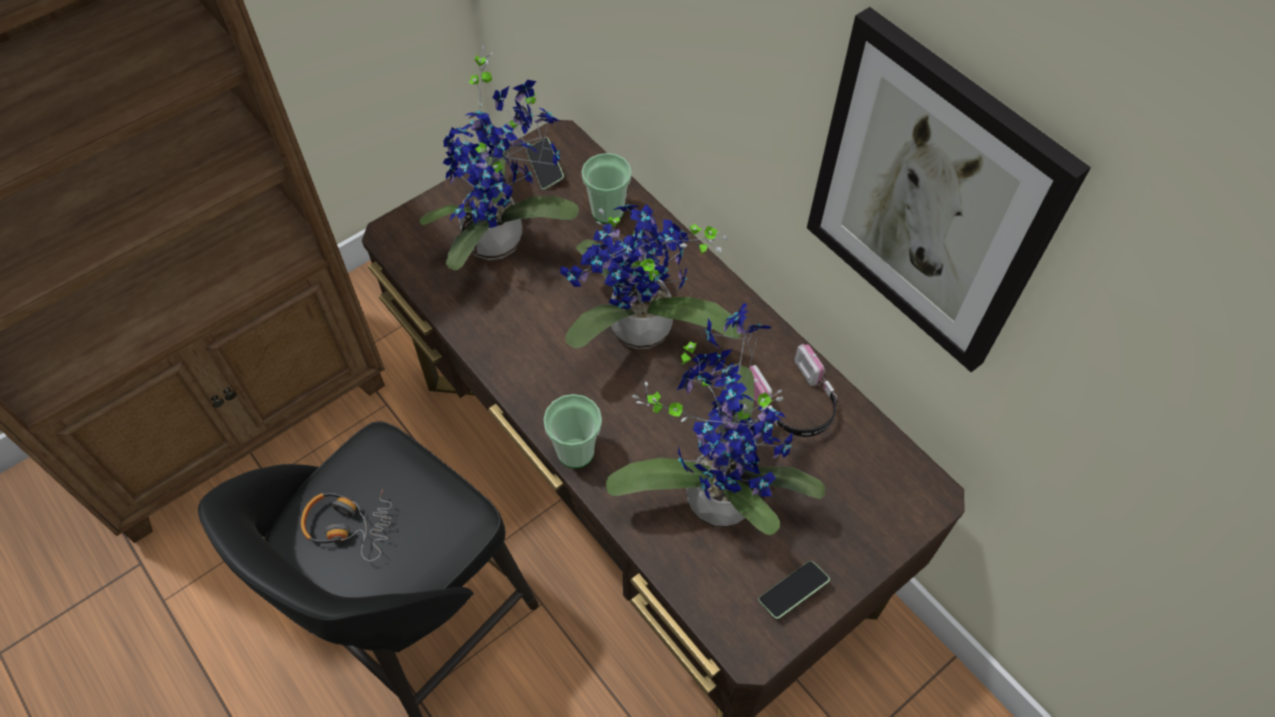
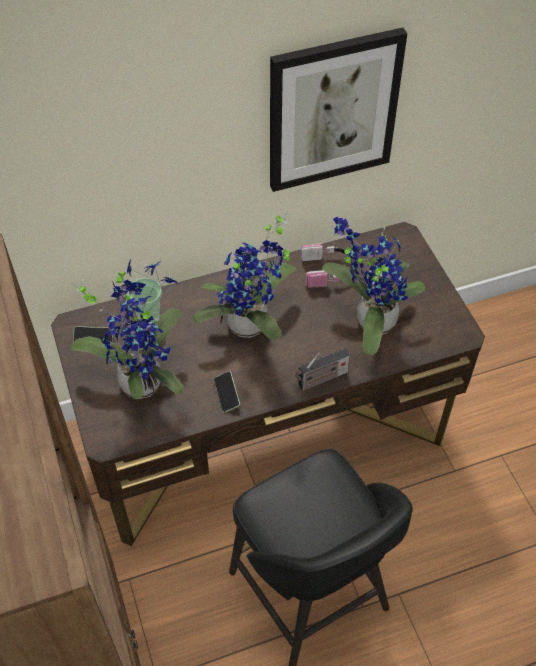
camera: 70 degrees left, 5 degrees down
headphones [301,489,392,561] -> none
cup [543,394,602,468] -> radio [295,348,350,391]
phone [758,561,830,619] -> phone moved to [214,371,240,413]

